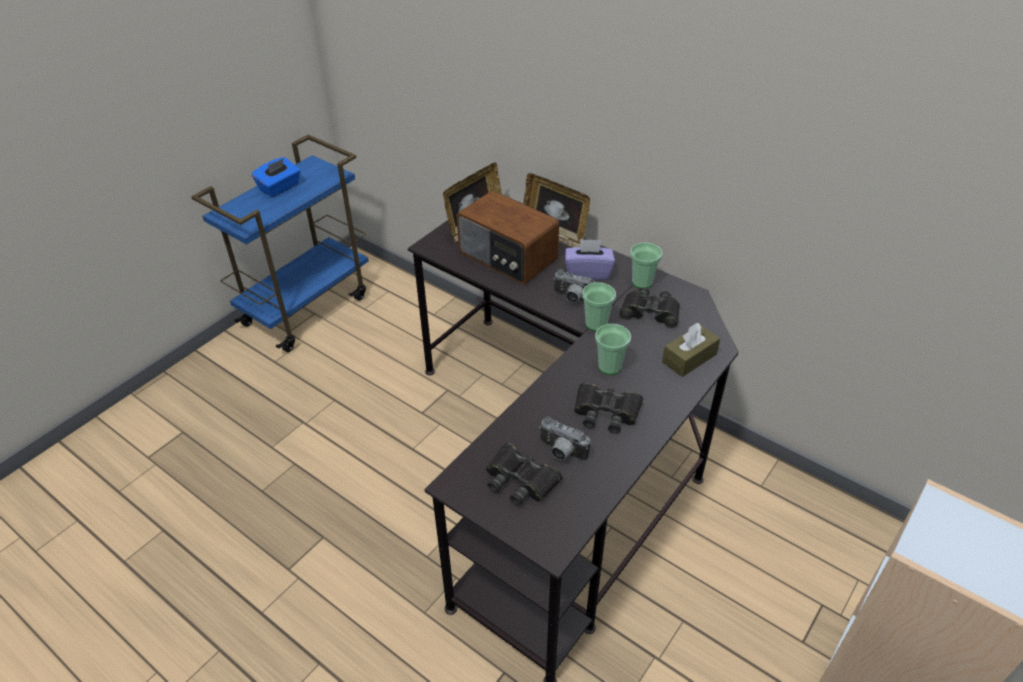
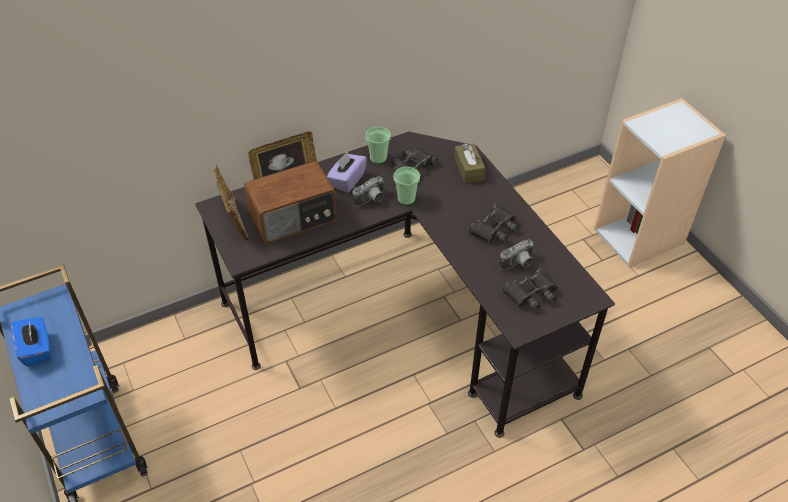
camera: 65 degrees left, 5 degrees up
cup [595,324,631,375] -> none

